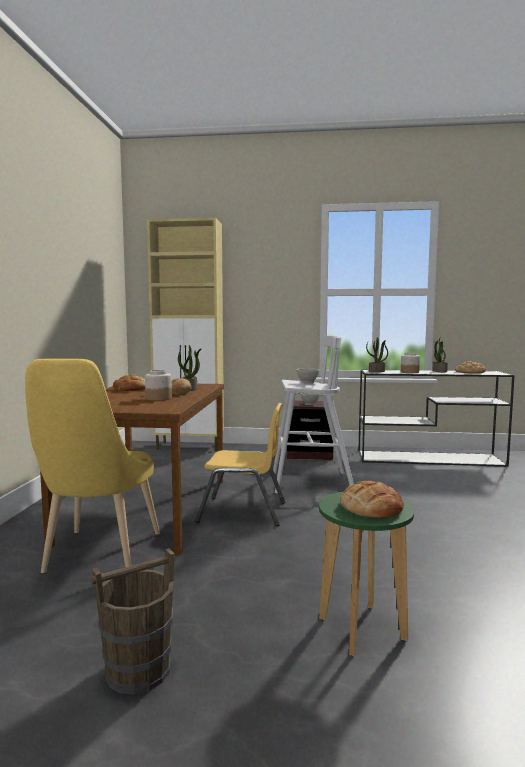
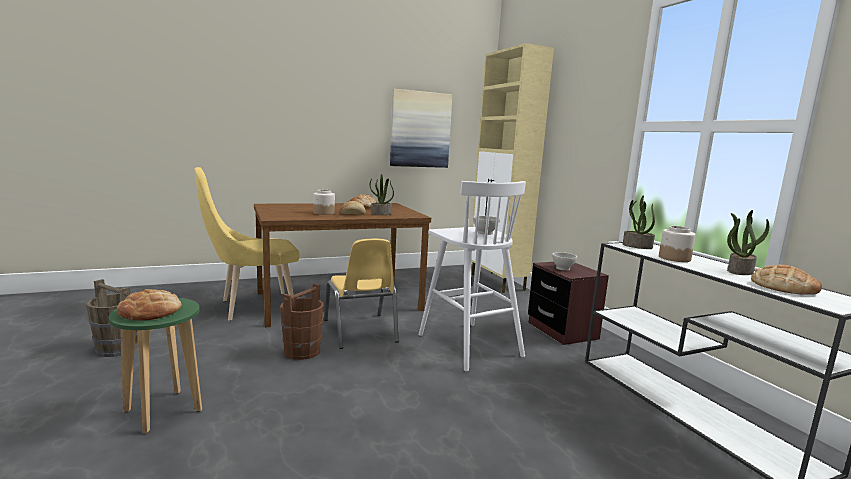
camera: 60 degrees right, 5 degrees up
none -> brown bucket [280,283,324,360]
none -> picture [390,89,452,168]

